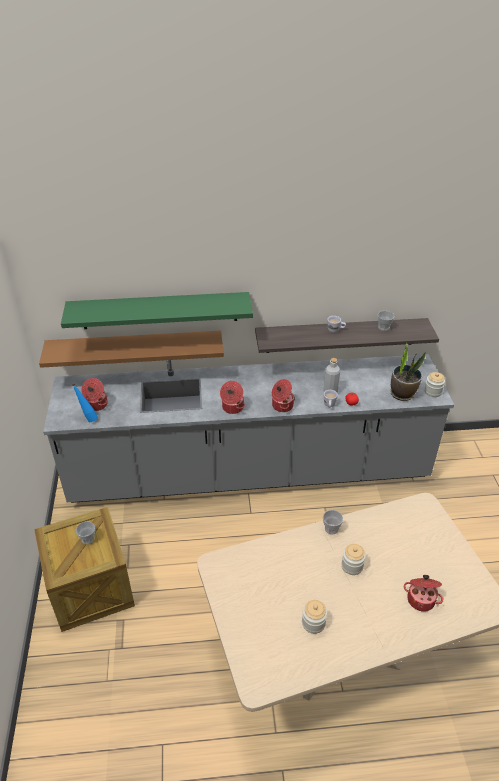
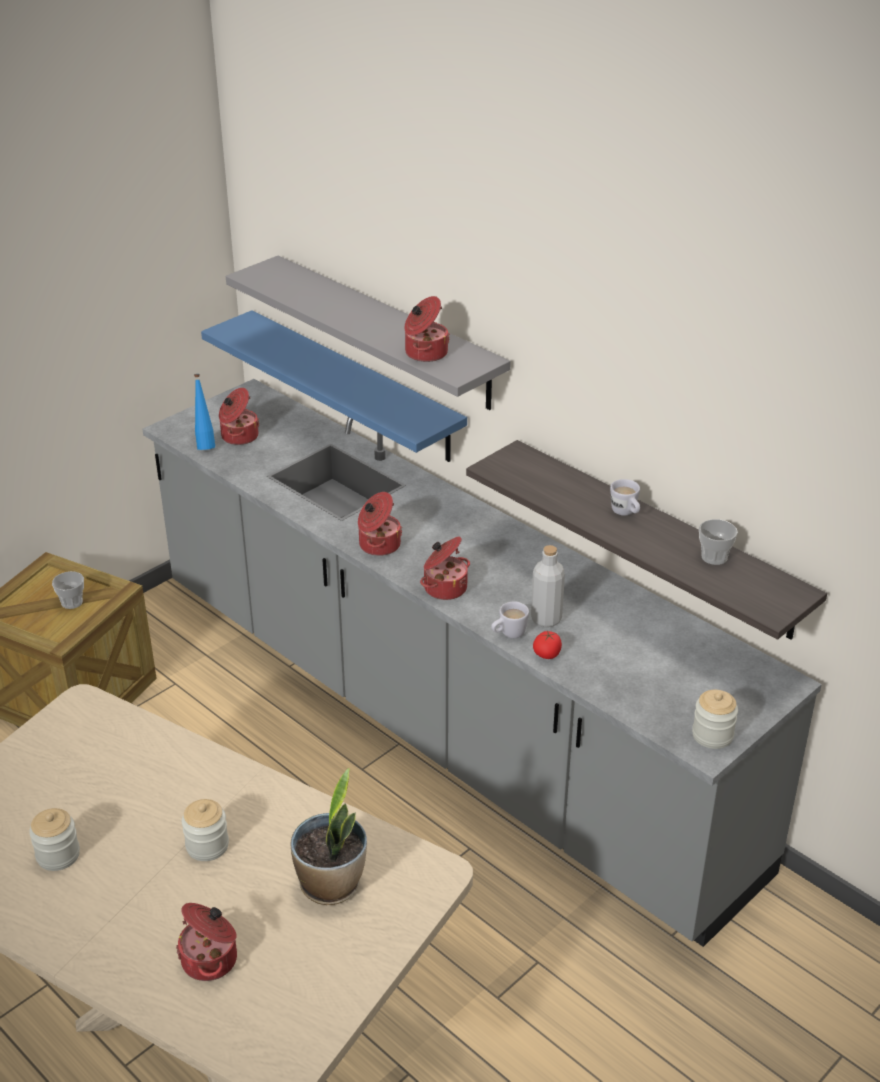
camera: 50 degrees right, 5 degrees down
brown shelf [39,331,224,368] -> blue shelf [201,310,467,462]
green shelf [61,292,253,329] -> grey shelf [226,255,511,410]
cup [323,510,343,535] -> none
potted plant [390,342,426,401] -> potted plant moved to [290,768,367,905]
none -> cooking pot [405,296,450,362]

